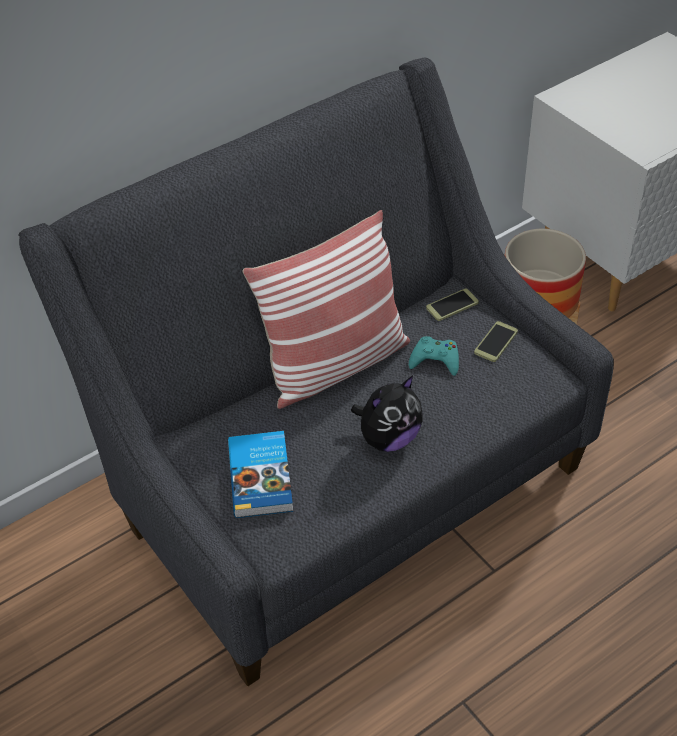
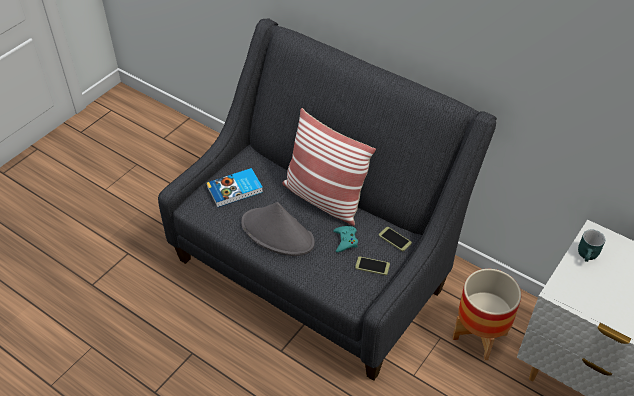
camera: 70 degrees right, 0 degrees up
plush toy [351,375,423,452] -> grey hat [241,202,315,256]
none -> turquoise mug [578,230,605,262]

